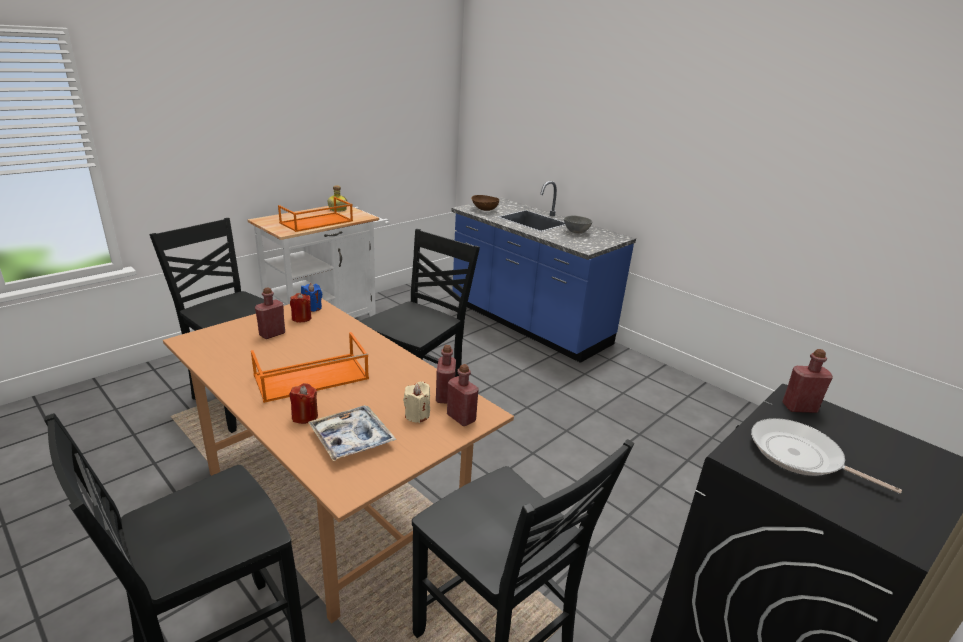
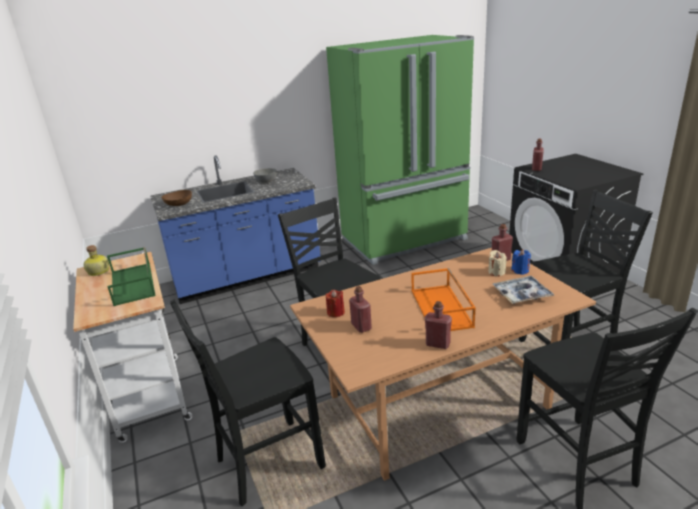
camera: 65 degrees left, 0 degrees up
orange tray [278,197,353,232] -> green tray [107,247,155,306]
red candle [289,383,318,424] -> none
blue candle [301,283,322,312] -> blue candle moved to [511,249,531,275]
red bottle [436,345,456,404] -> red bottle moved to [425,301,452,349]
frying pan [751,418,902,494] -> none
none -> green fridge [326,35,474,265]

